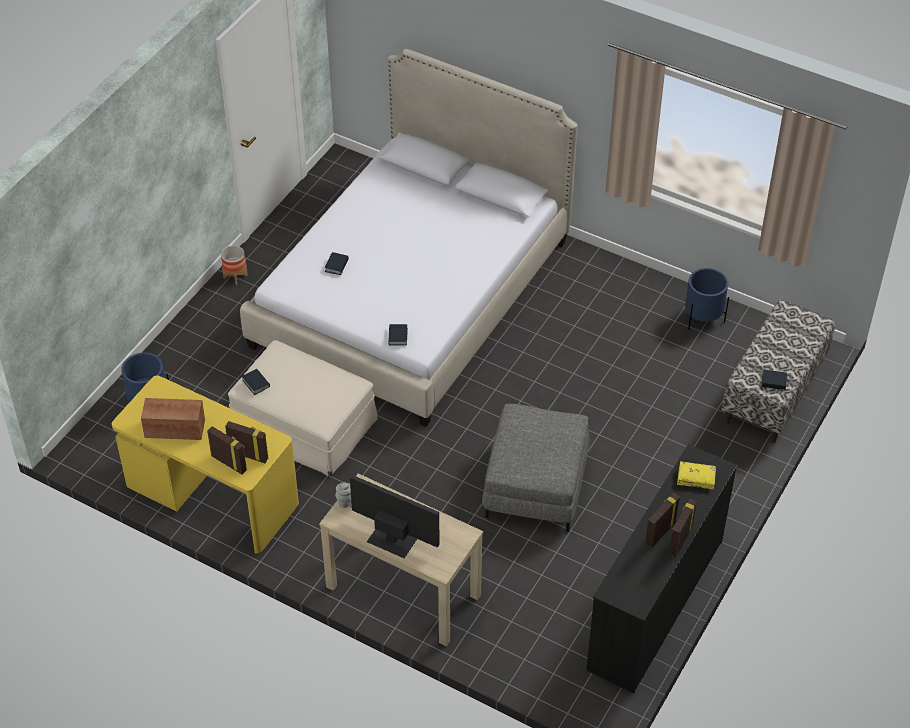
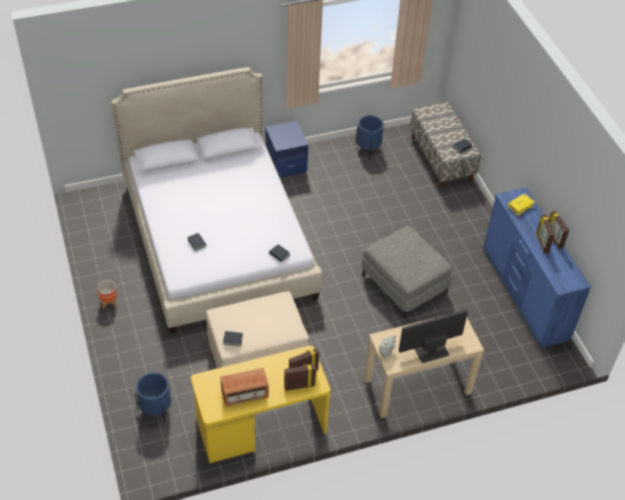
camera: 50 degrees left, 0 degrees up
radio [141,398,205,440] -> radio turned 150 degrees counterclockwise [220,368,269,407]
black dresser [586,444,737,693] -> blue dresser [483,188,591,348]
none -> blue nightstand [265,121,308,178]

